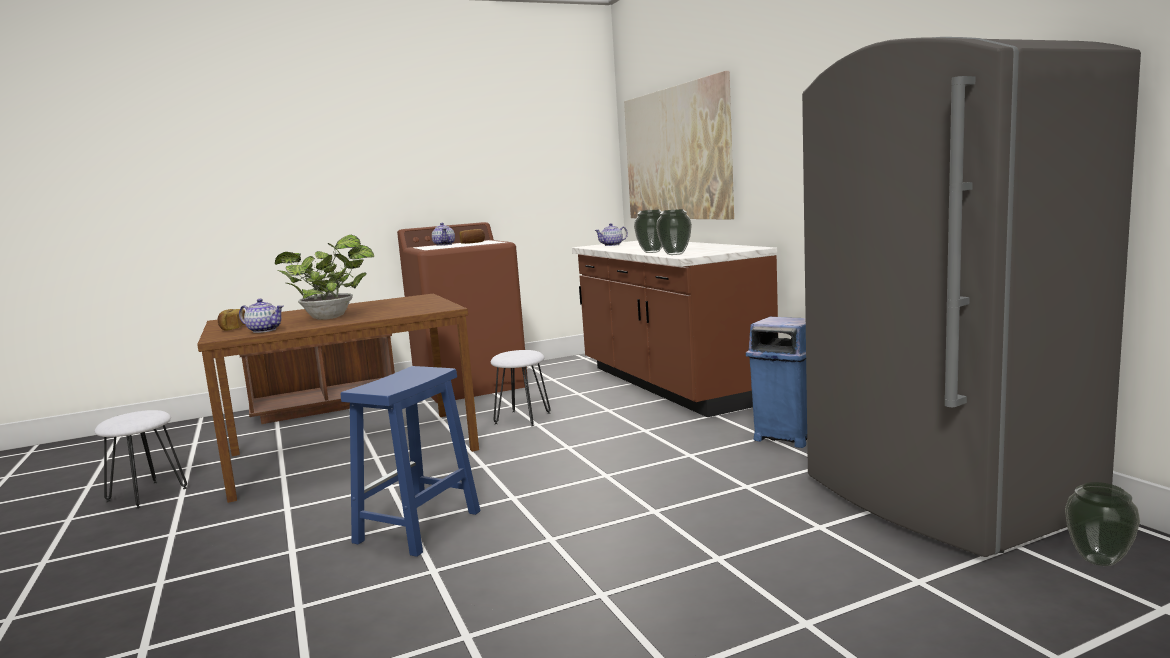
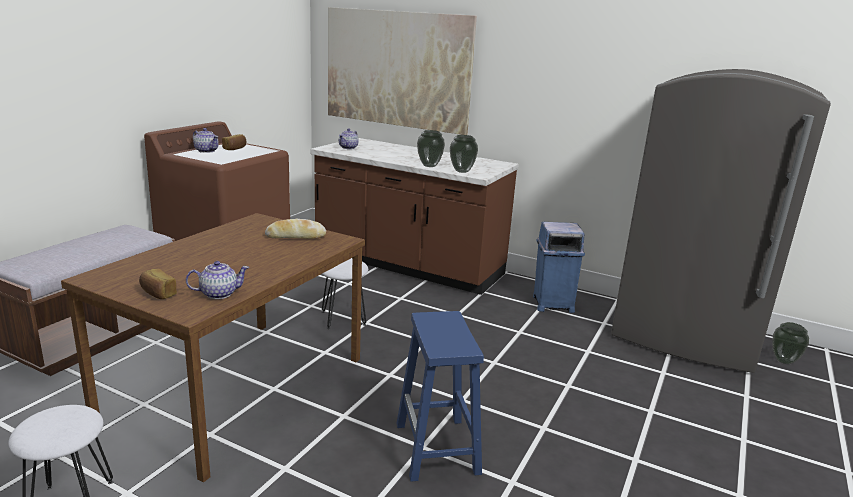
camera: 40 degrees left, 10 degrees up
potted plant [275,235,374,320] -> none
none -> bread [265,219,326,239]

